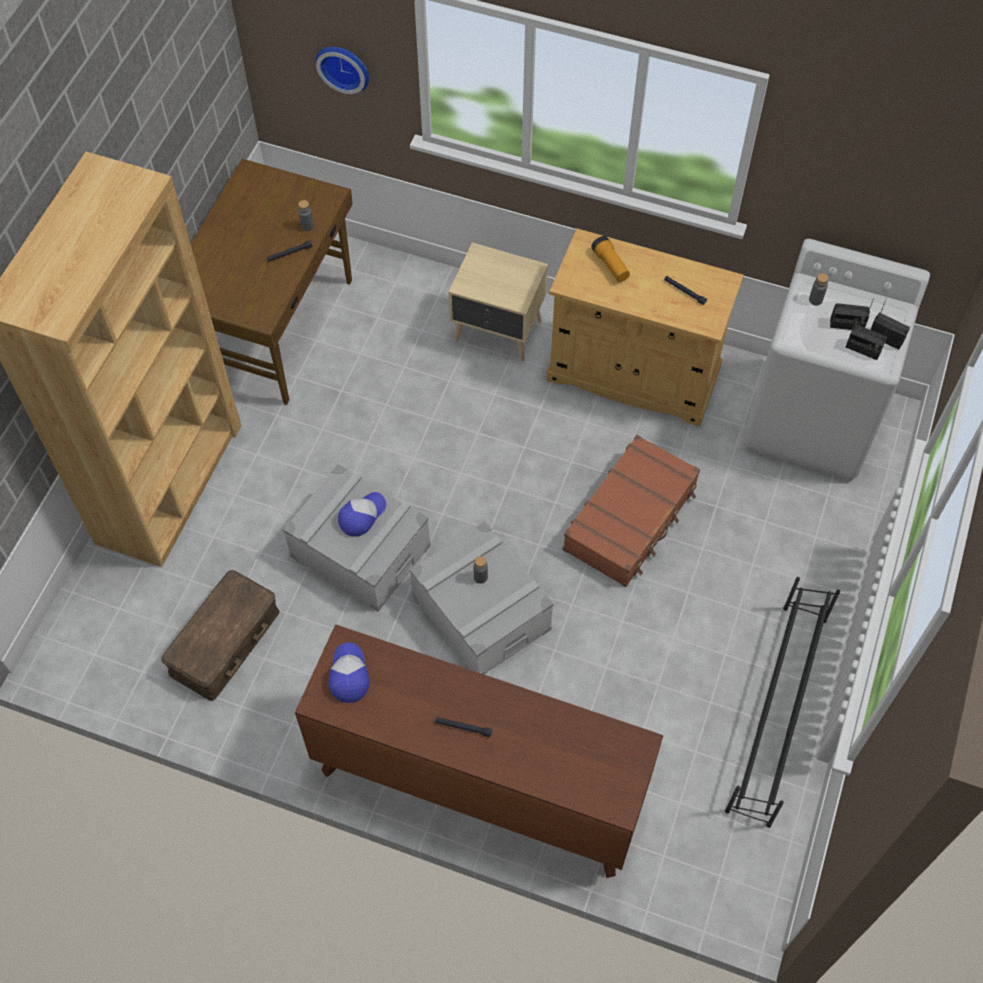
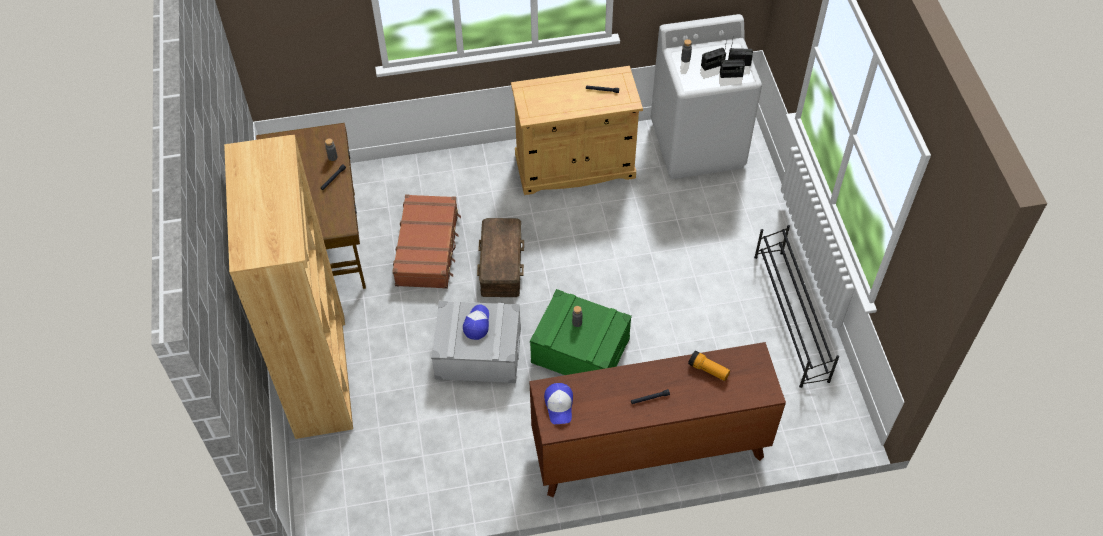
camera: 30 degrees left, 5 degrees down
brown storage box [161,570,280,701] -> brown storage box moved to [477,218,524,297]
wall clock [316,47,369,94] -> none
cap [328,643,370,703] -> cap turned 150 degrees counterclockwise [544,383,573,424]
grey storage box [409,521,553,675] -> green storage box [530,289,632,375]
beige nightstand [449,243,548,362] -> none
brown suitcase [563,435,700,587] -> brown suitcase moved to [392,194,461,289]
flashlight [591,236,630,282] -> flashlight moved to [688,350,730,381]

